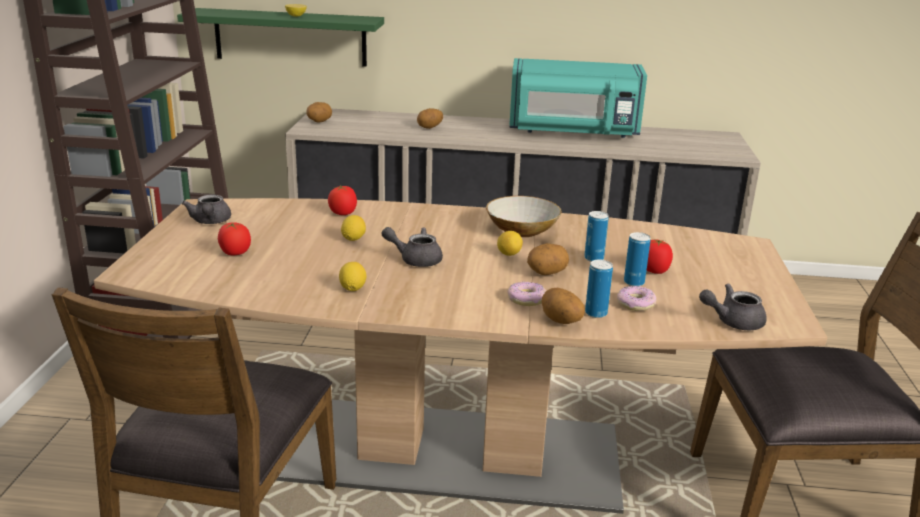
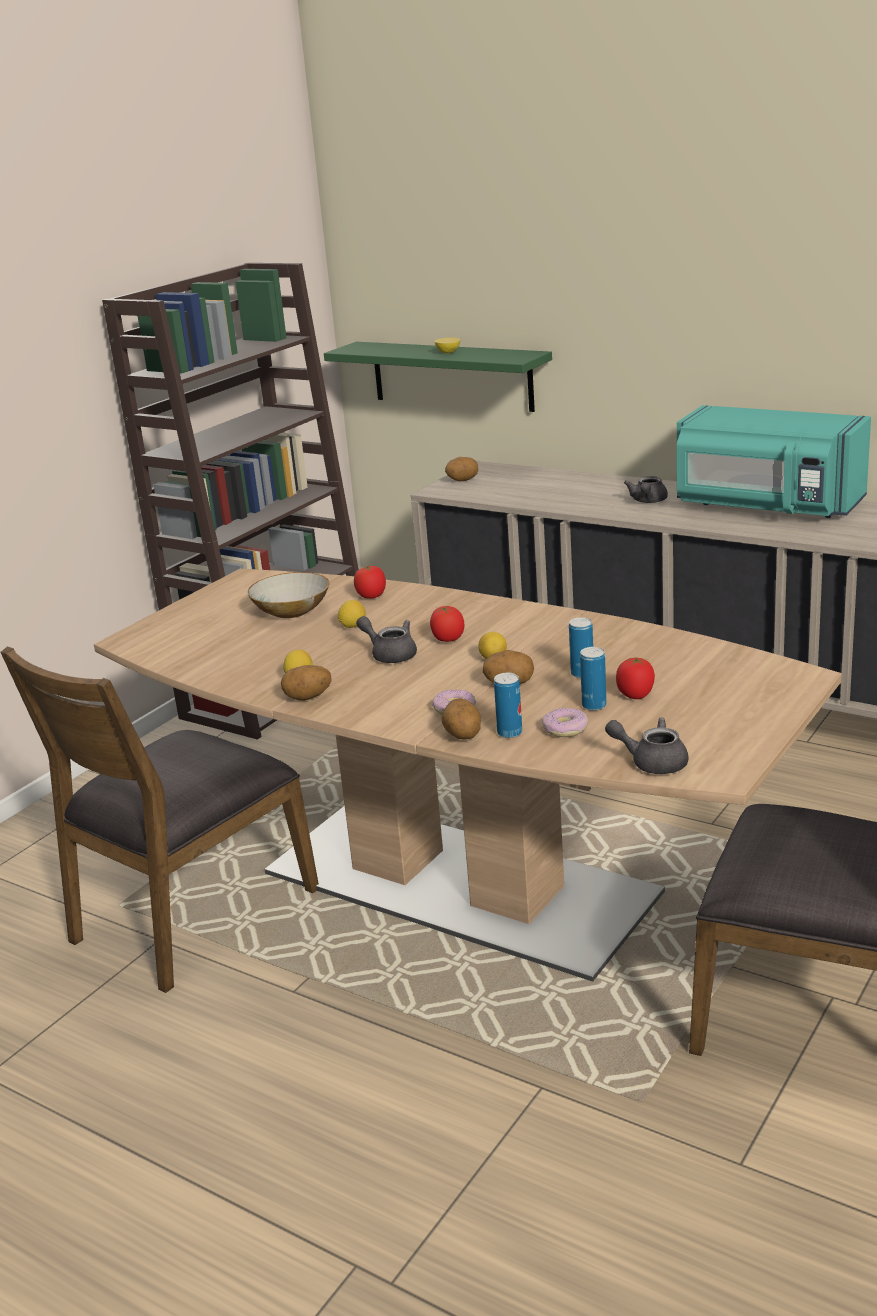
camera: 30 degrees right, 0 degrees up
grey teapot [182,194,231,224] -> grey teapot moved to [624,476,668,503]
tomato [218,222,251,255] -> tomato moved to [430,606,465,642]
potato [417,108,443,129] -> potato moved to [281,665,332,701]
bowl [486,196,562,237] -> bowl moved to [247,572,329,618]

